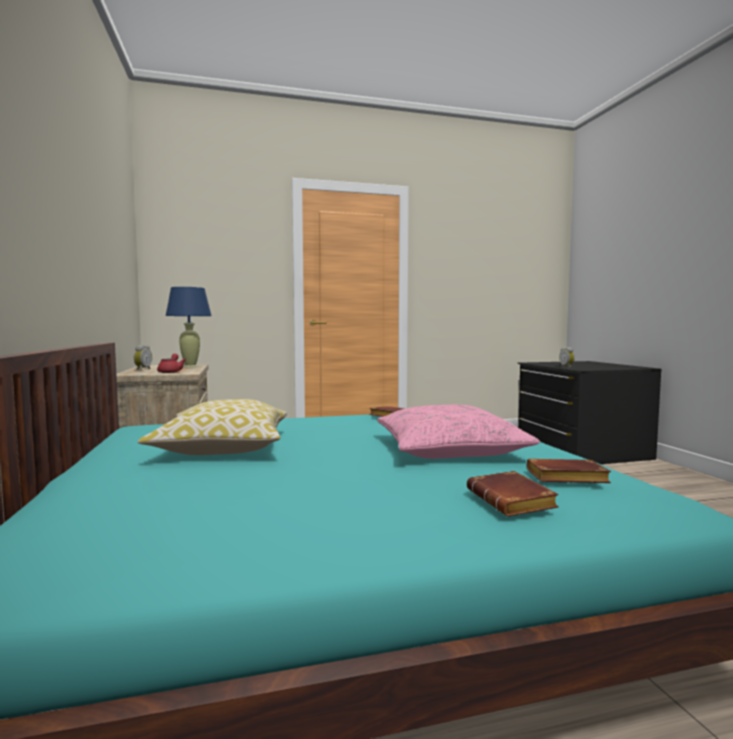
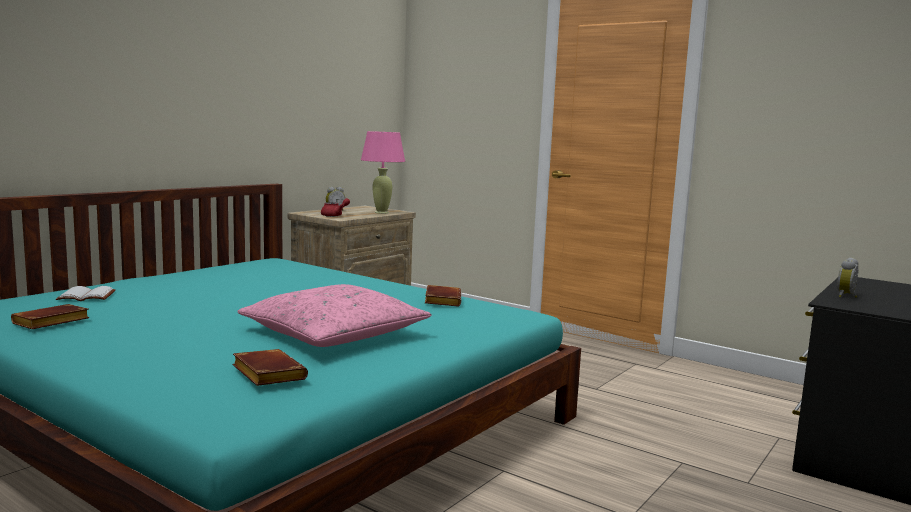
camera: 50 degrees right, 5 degrees up
pillow [137,399,287,455] -> none
blue table lamp [166,287,212,367] -> pink table lamp [361,131,405,214]
brown book [467,471,559,516] -> brown book moved to [11,304,89,329]
none -> white book [56,286,115,301]

